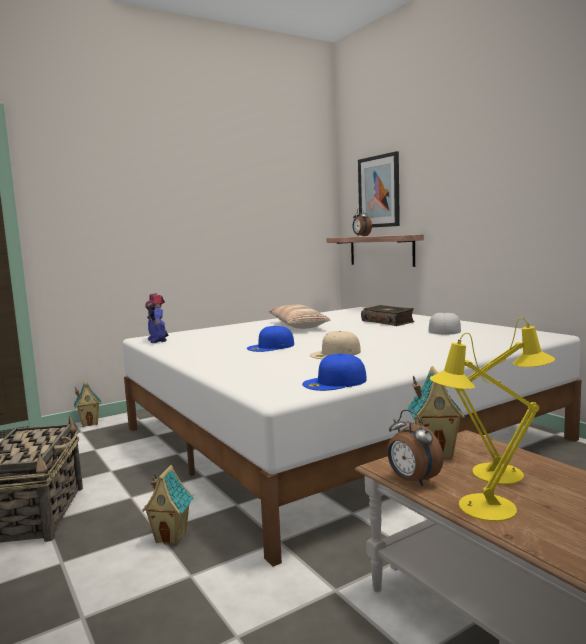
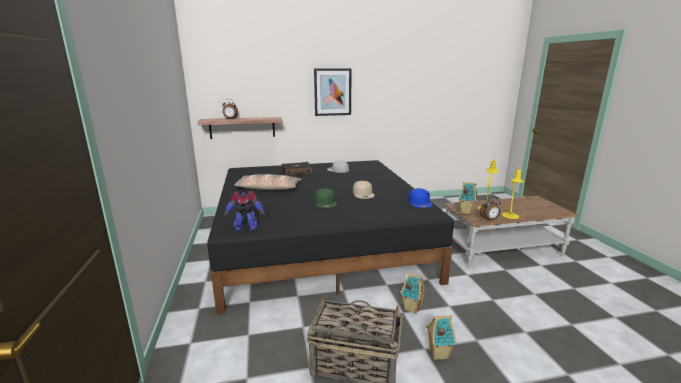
camera: 70 degrees left, 10 degrees up
toy house [74,381,102,427] -> toy house moved to [426,316,457,360]
white bed [122,307,581,567] -> black bed [207,160,454,315]
blue cap [247,326,294,352] -> green cap [314,188,337,208]
picture [358,151,400,227] -> picture moved to [314,68,352,116]

